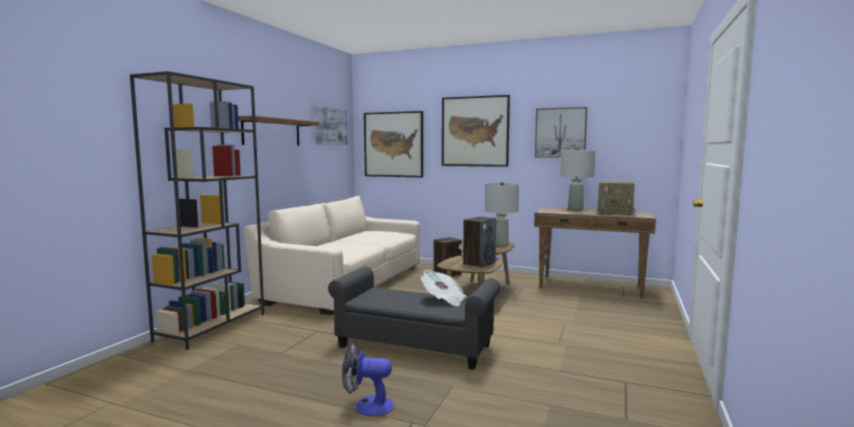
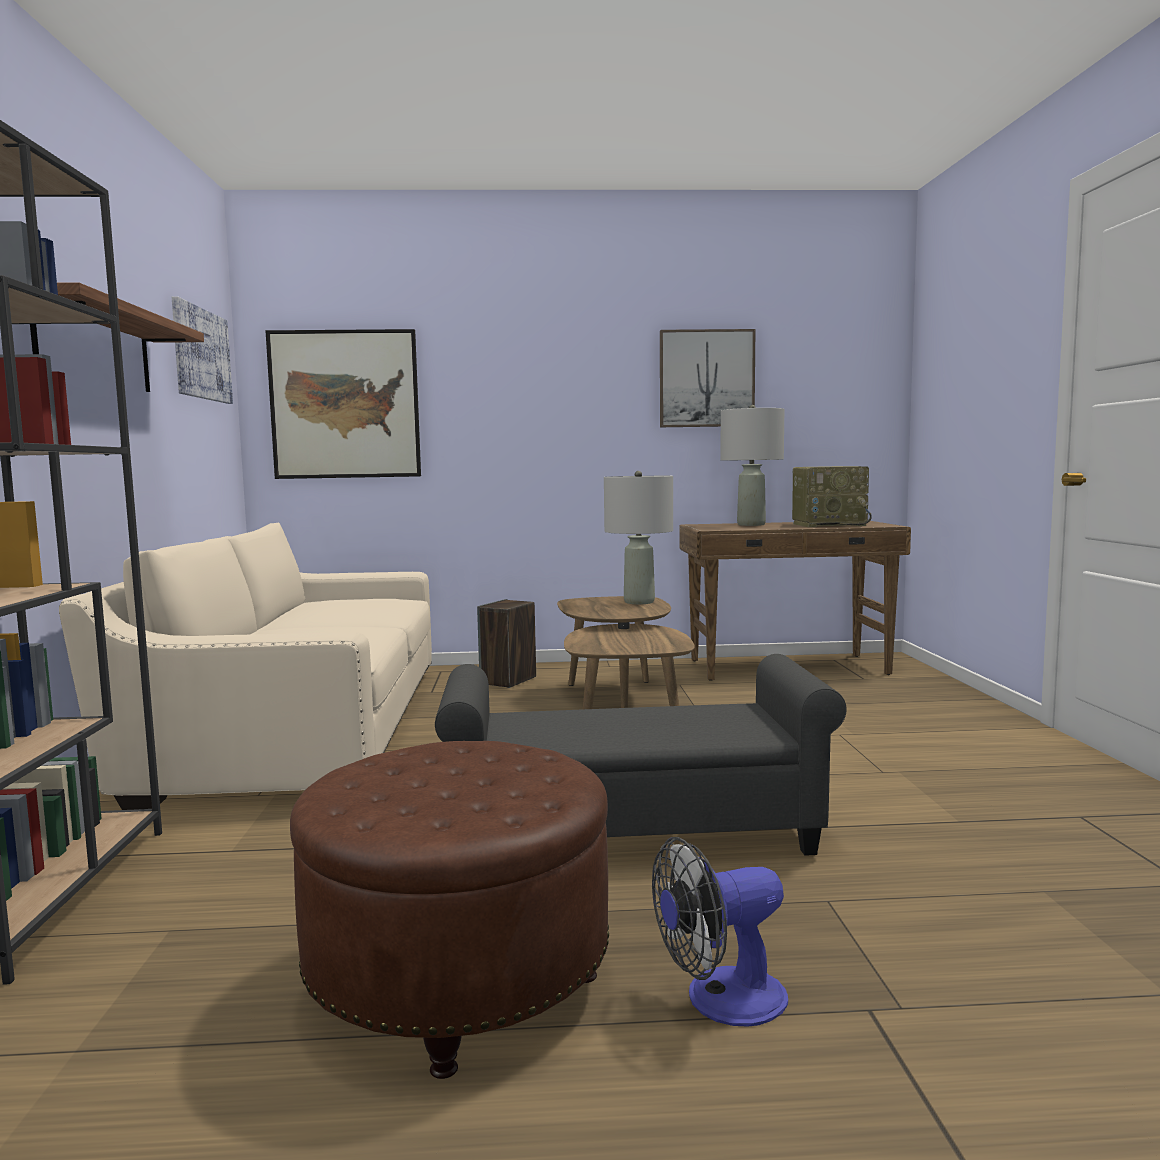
camera: 25 degrees left, 0 degrees up
newspaper [421,270,466,306] -> none
picture [442,95,510,167] -> none
speaker [463,216,496,268] -> none
none -> brown ottoman [290,741,609,1079]

